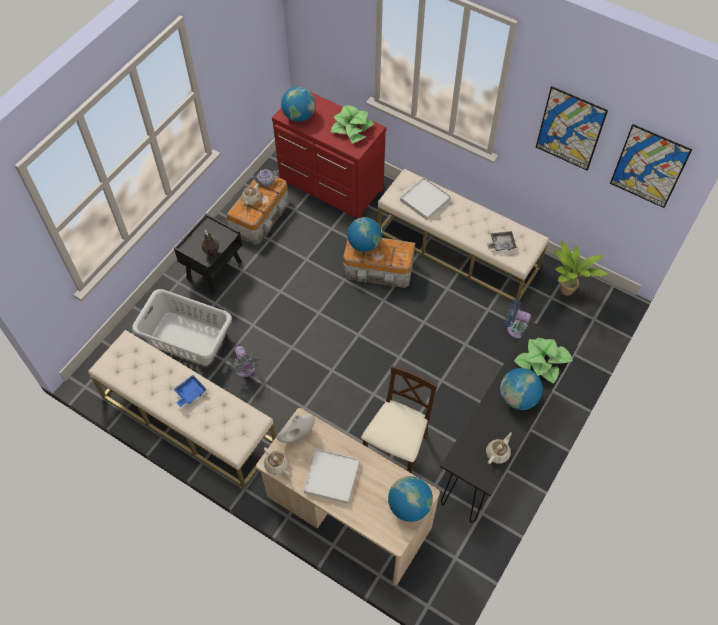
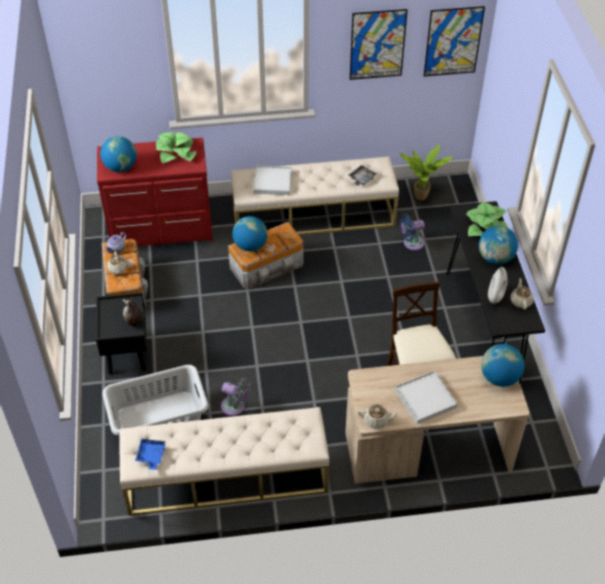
camera: 40 degrees left, 10 degrees down
blue tray [174,375,207,407] -> blue tray moved to [135,438,166,470]
white vase [277,414,315,443] -> white vase moved to [488,267,508,304]

